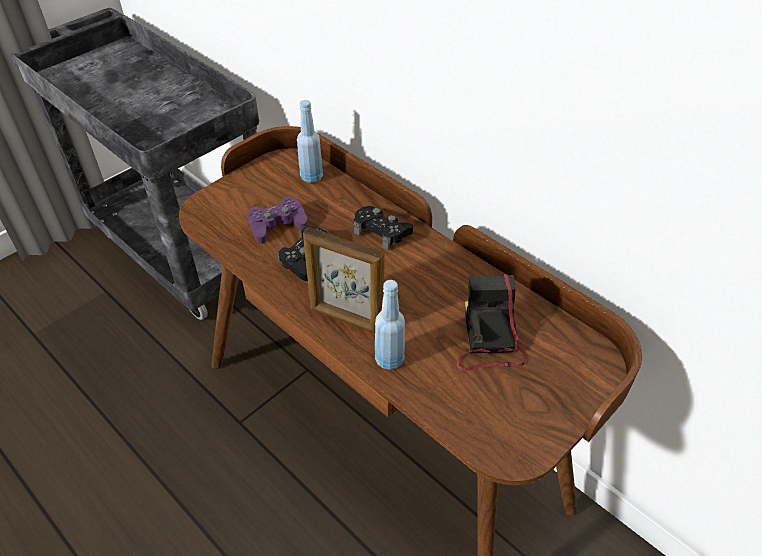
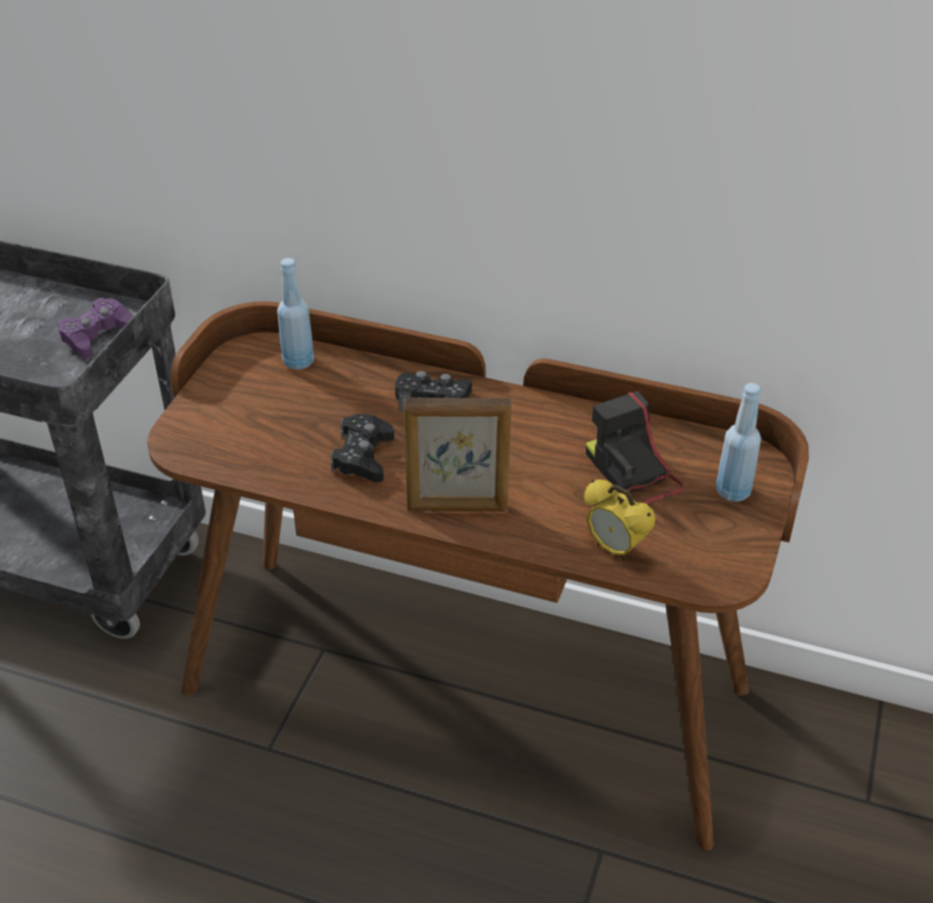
camera: 25 degrees left, 5 degrees down
purple game controller [247,196,308,244] -> purple game controller moved to [57,298,134,358]
blue bottle [375,280,405,370] -> blue bottle moved to [716,383,761,502]
none -> alarm clock [584,479,656,561]

